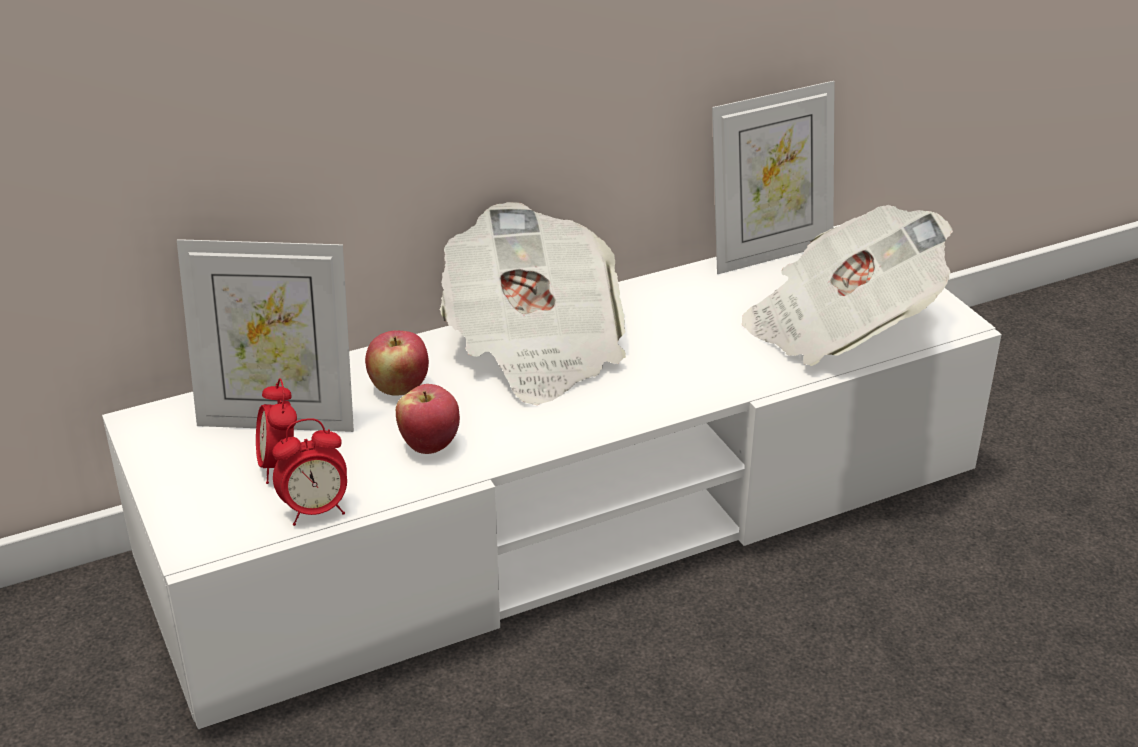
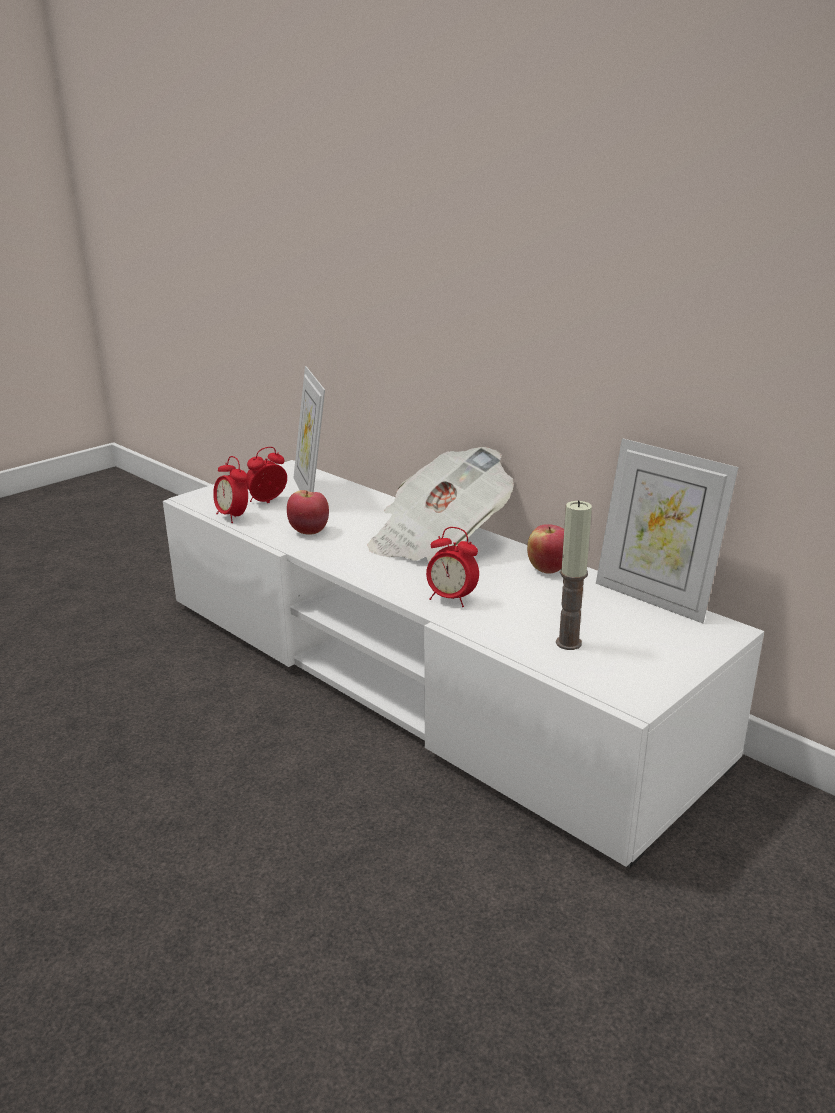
camera: 70 degrees right, 10 degrees down
apple [365,330,429,396] -> apple moved to [527,524,564,574]
newspaper [742,205,953,366] -> candle [556,501,592,650]
none -> alarm clock [426,527,479,607]

